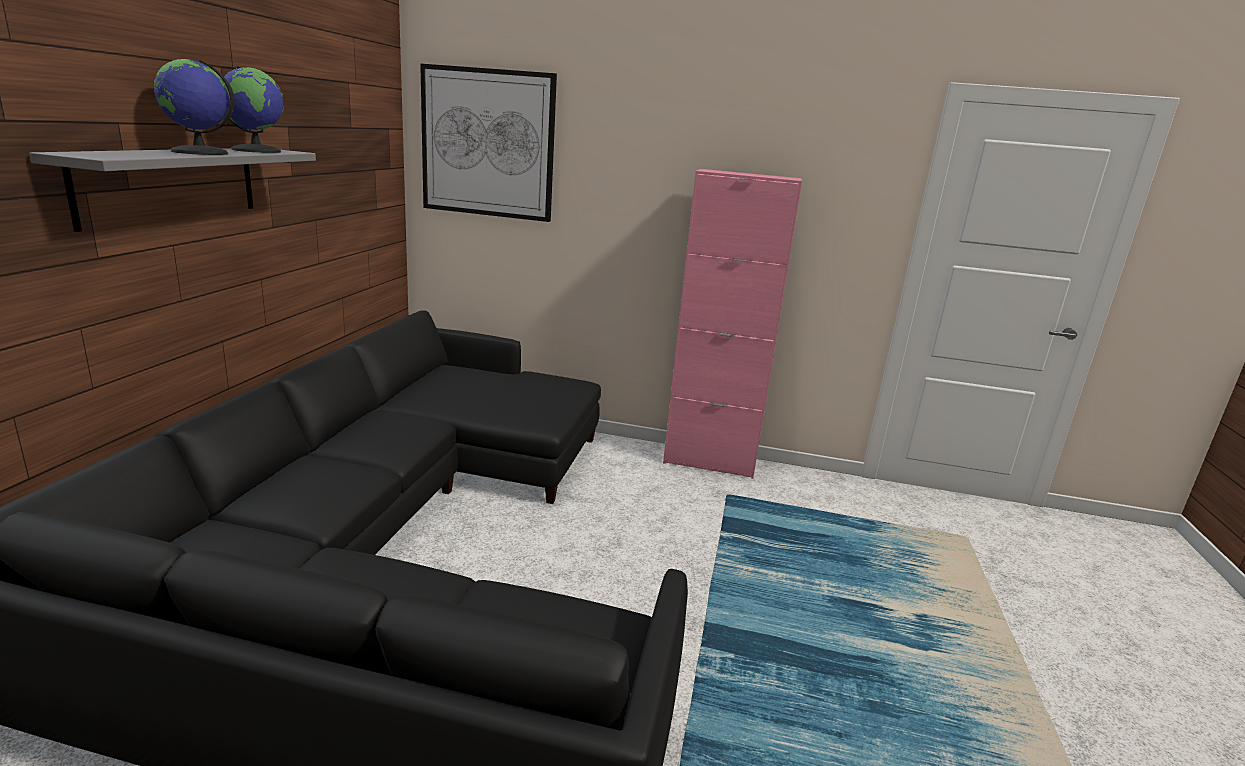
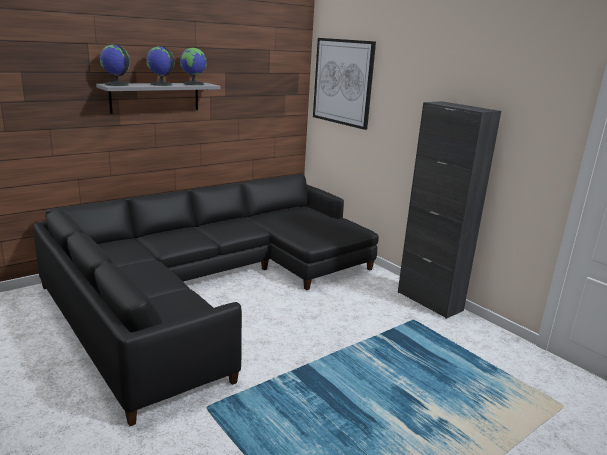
camera: 40 degrees right, 0 degrees up
pink cabinet [663,169,802,479] -> black cabinet [398,101,501,319]
none -> globe [100,45,130,86]

